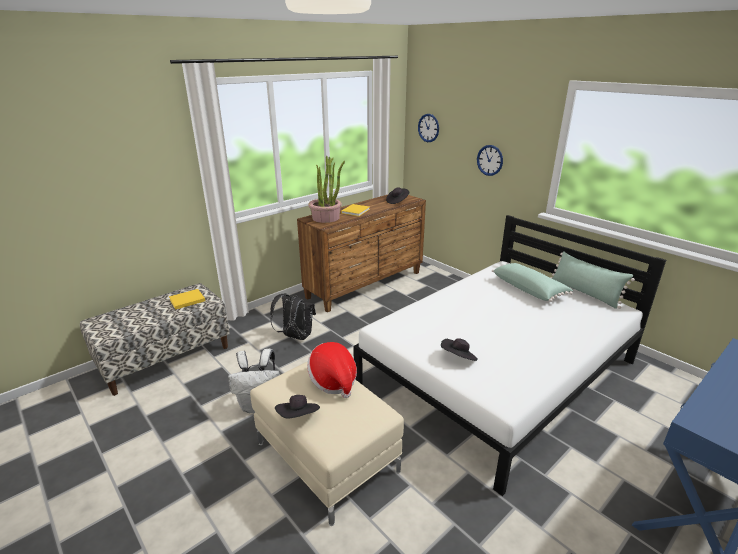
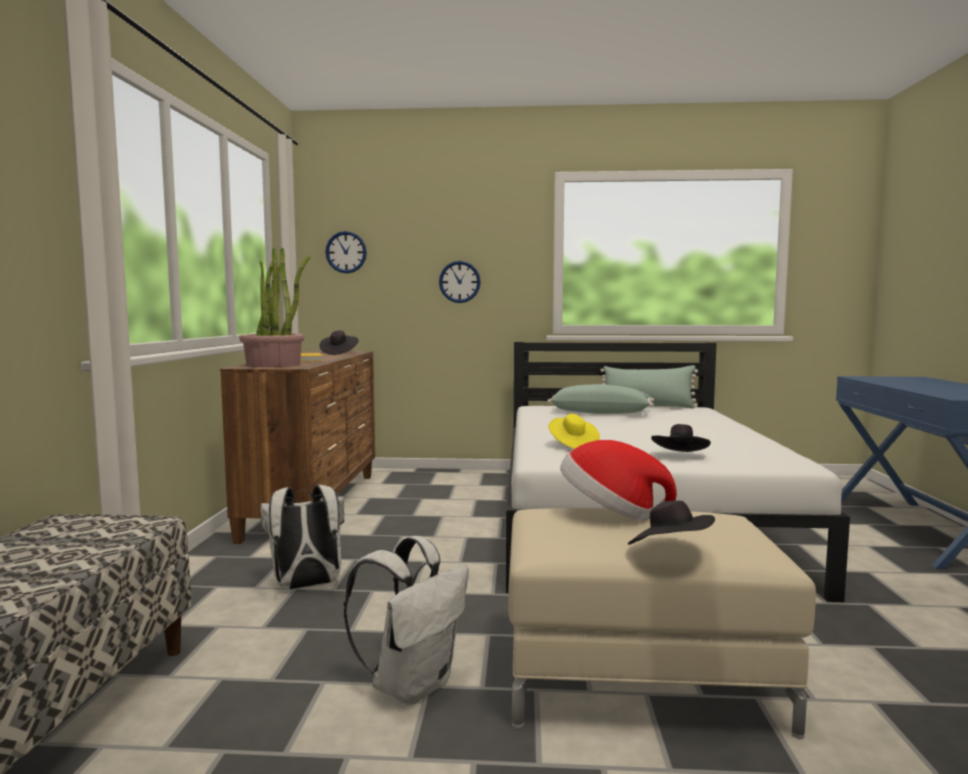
camera: 45 degrees left, 20 degrees down
yellow book [169,289,205,309] -> none
black backpack [270,294,316,340] -> white backpack [260,485,344,590]
none -> yellow hat [548,414,600,449]

